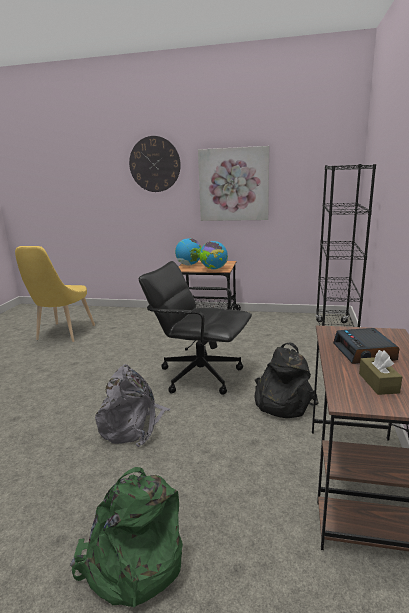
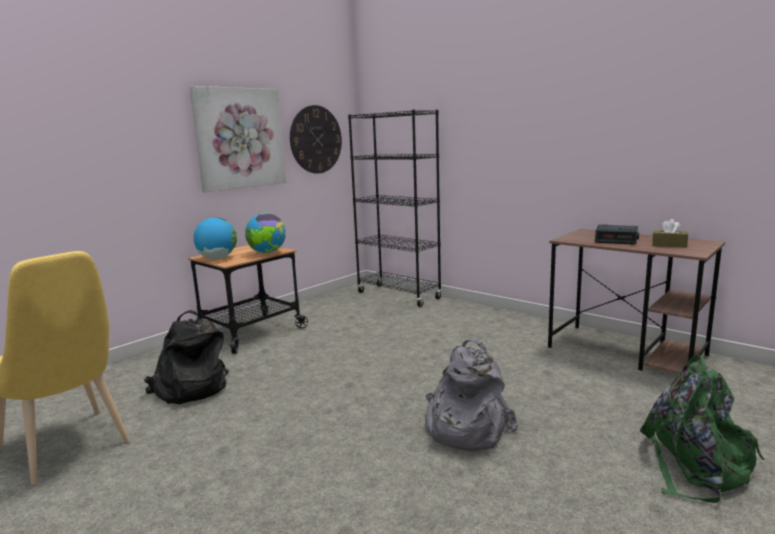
camera: 60 degrees left, 5 degrees down
wall clock [129,136,181,192] -> wall clock moved to [290,105,342,173]
black office chair [139,261,252,395] -> none
black backpack [254,343,319,418] -> black backpack moved to [143,310,229,404]

